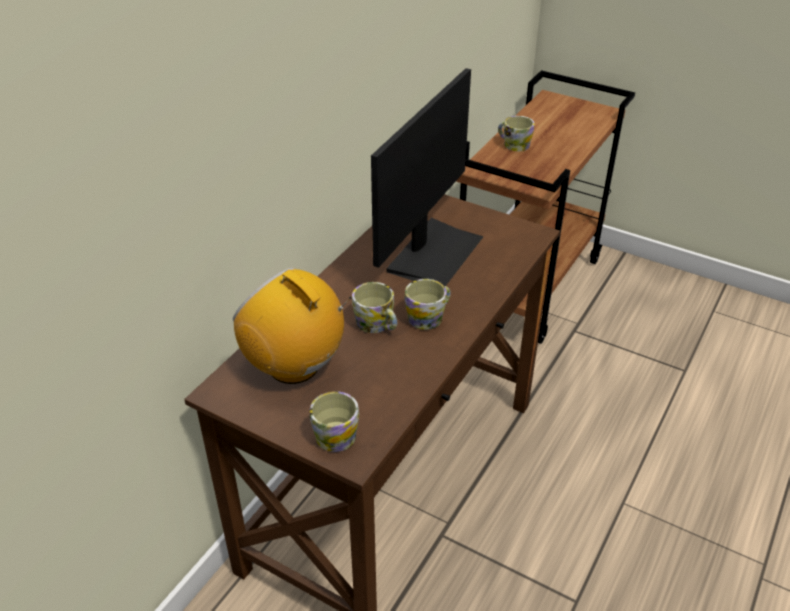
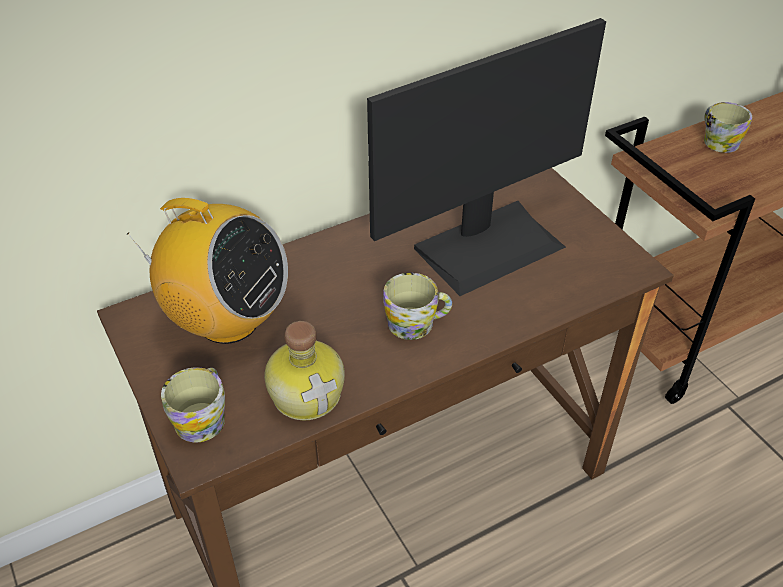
camera: 30 degrees right, 5 degrees up
radio [233,268,352,384] -> radio turned 135 degrees clockwise [126,198,288,344]
mug [352,282,397,333] -> none
none -> bottle [264,321,345,420]

